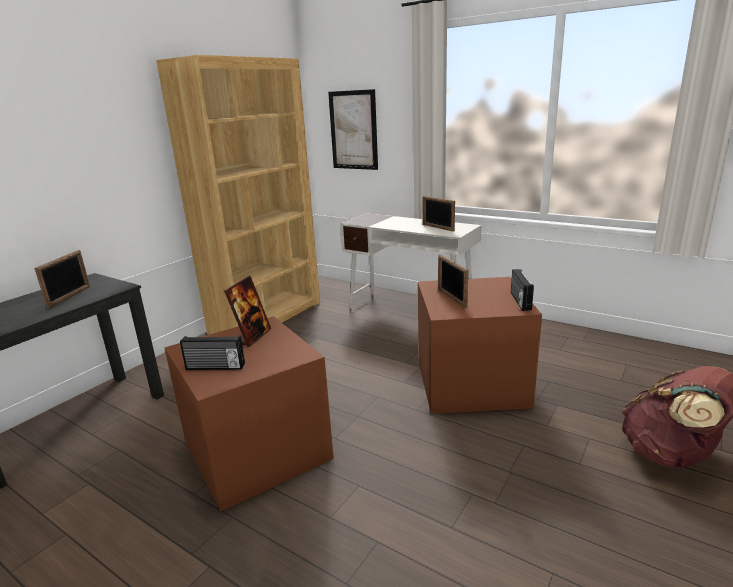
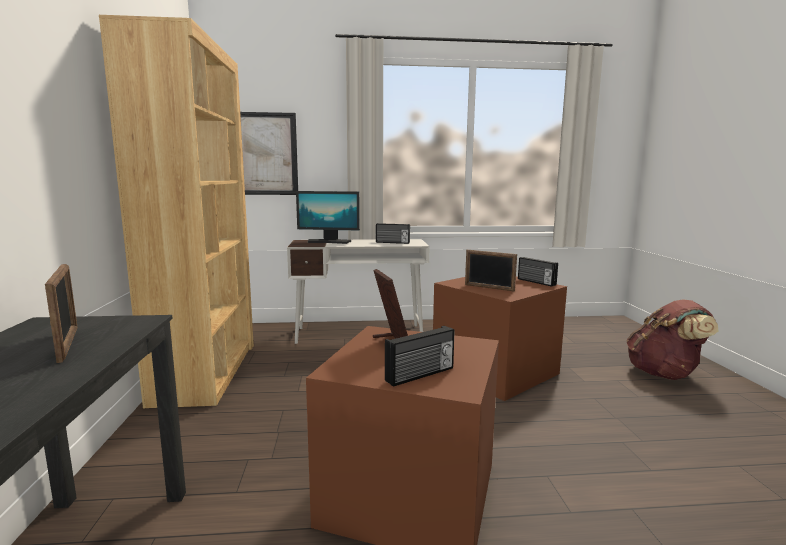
camera: 40 degrees left, 10 degrees down
picture frame [423,196,455,232] -> radio [376,223,410,244]
none -> monitor [296,191,360,244]

